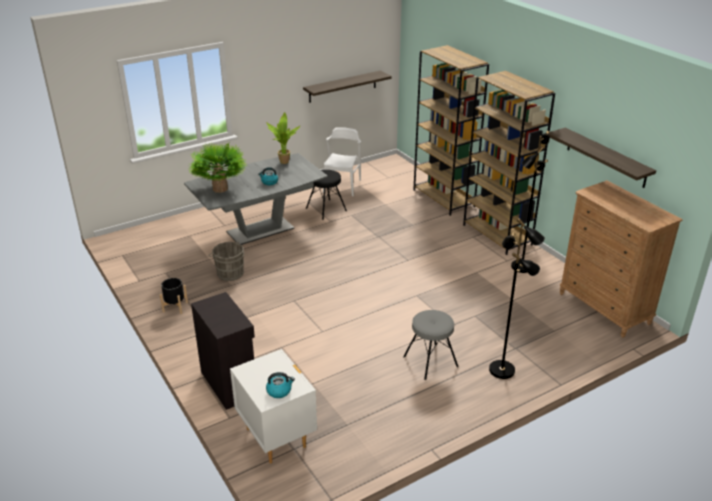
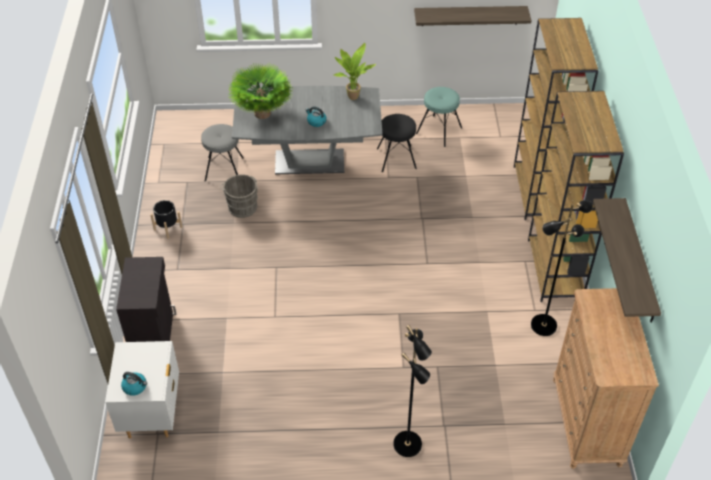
camera: 30 degrees right, 15 degrees up
white chair [323,127,361,196] -> turquoise stool [416,87,462,147]
grey stool [403,310,458,380] -> grey stool moved to [201,124,243,182]

